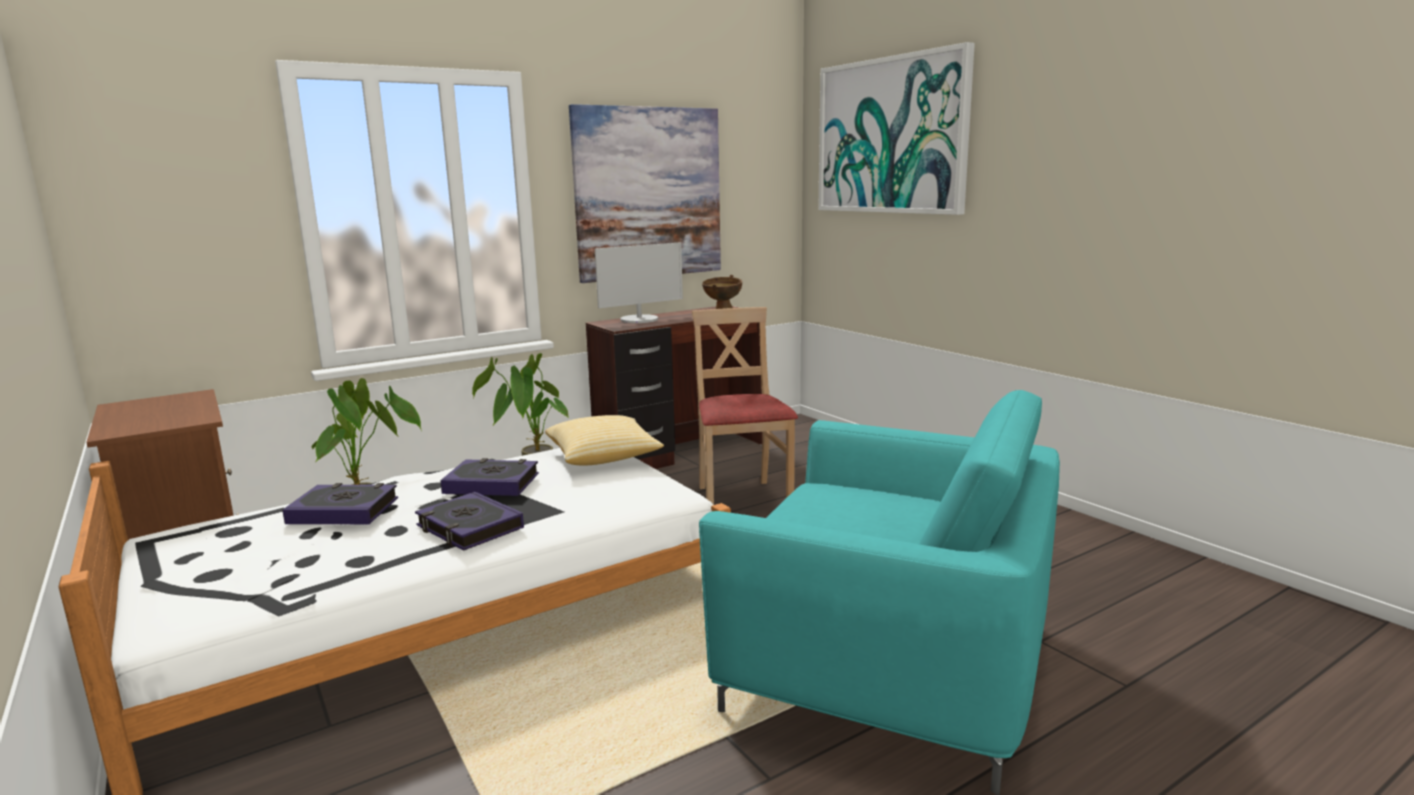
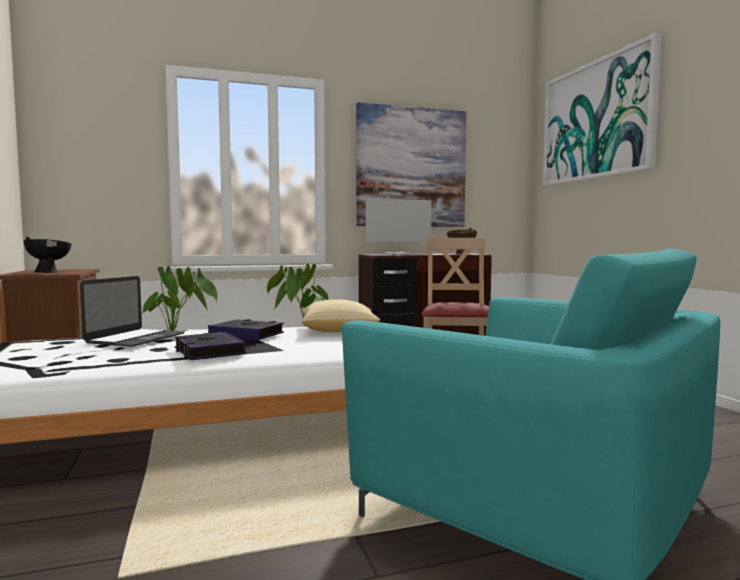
camera: 15 degrees right, 10 degrees down
book [282,483,398,524] -> laptop [80,276,185,347]
none -> black bowl [24,237,72,273]

